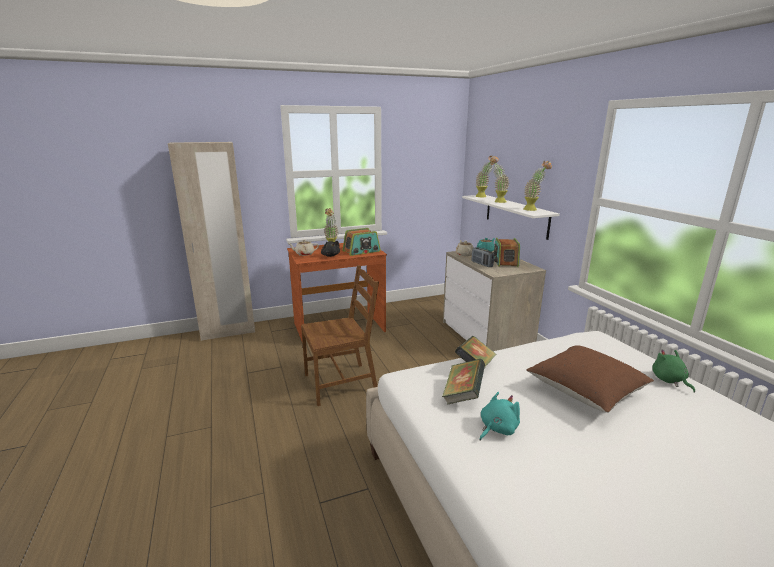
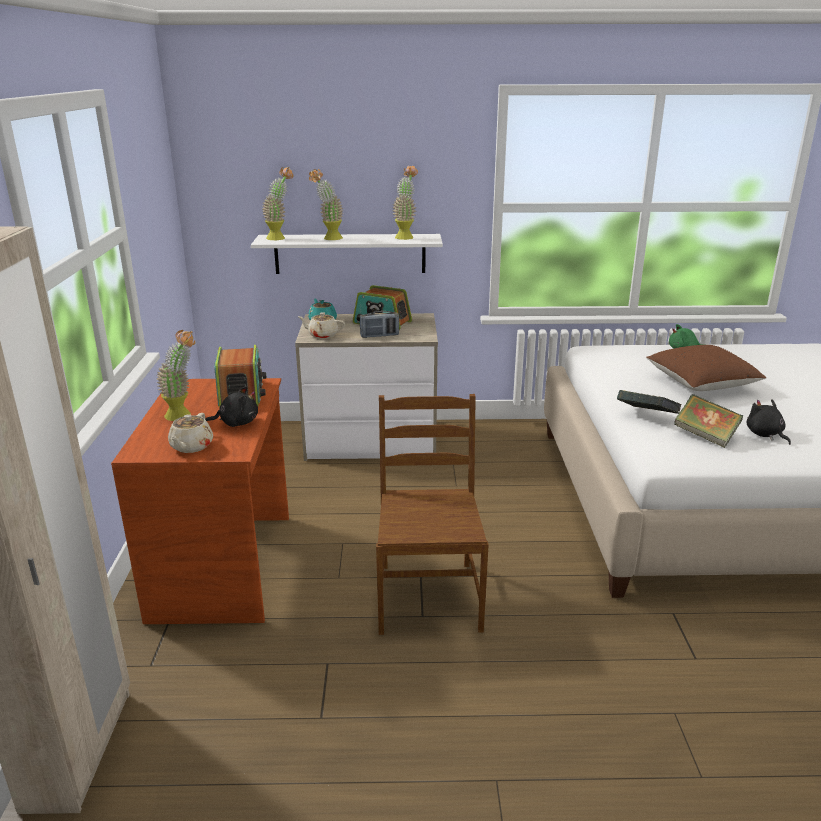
camera: 70 degrees left, 5 degrees up
turquoise plush toy [479,392,520,441] -> black plush toy [746,399,791,445]

